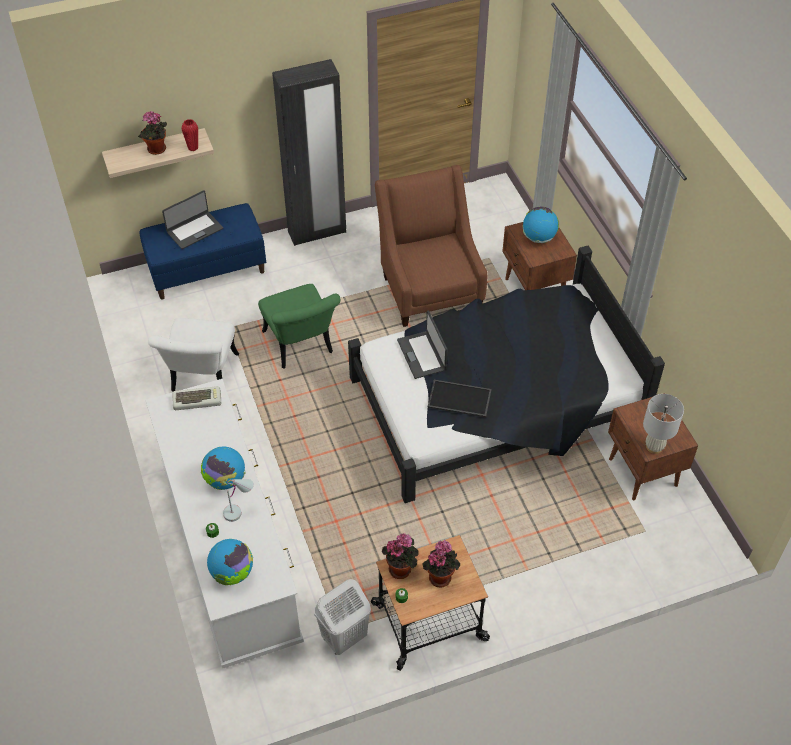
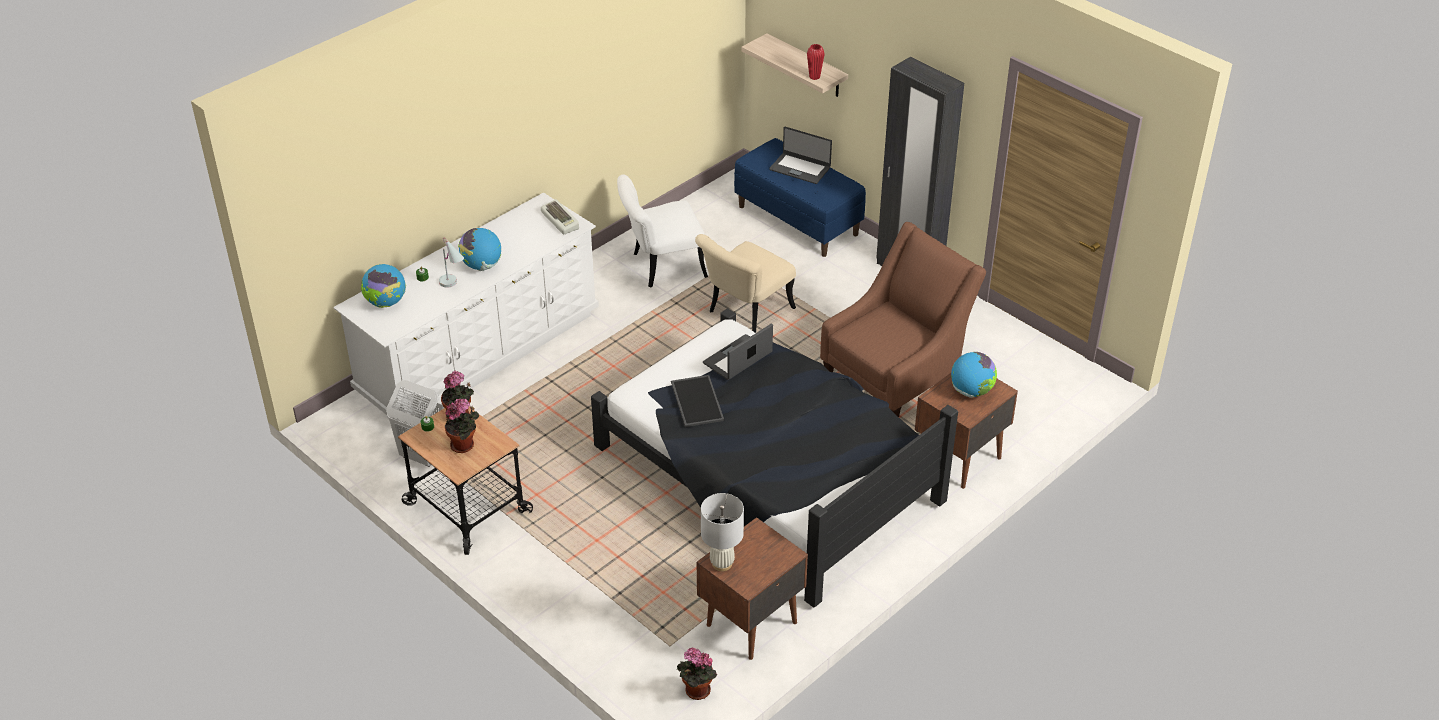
camera: 65 degrees right, 10 degrees down
potted plant [138,111,167,155] -> potted plant moved to [677,648,717,700]
green chair [258,284,340,369] -> beige chair [695,234,796,333]

